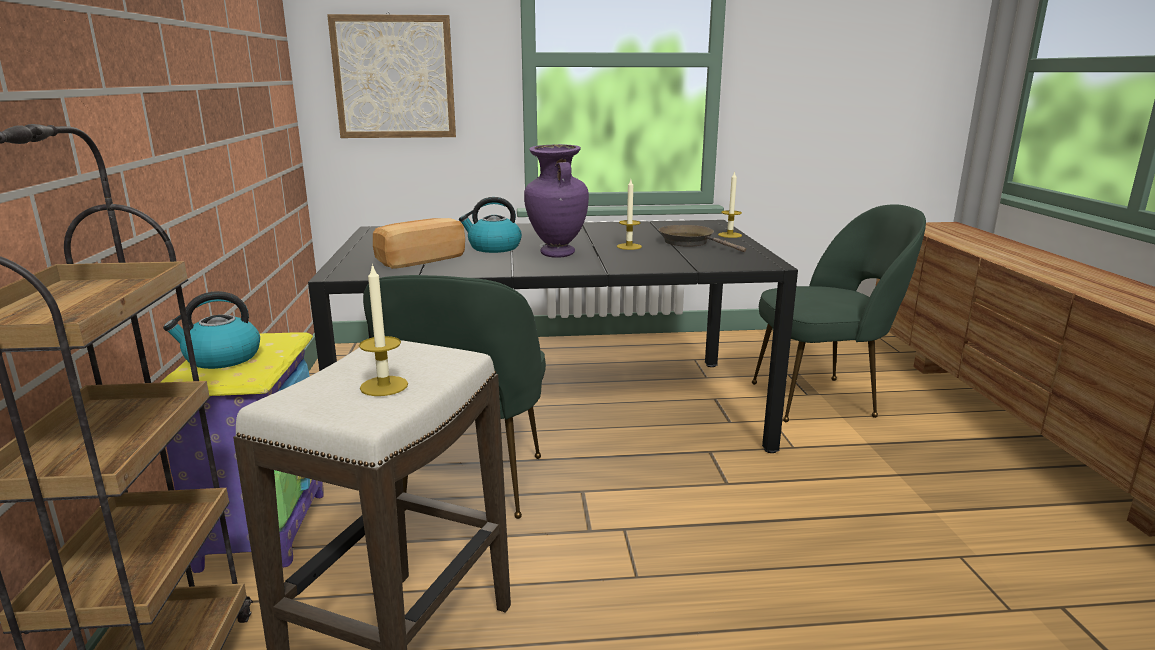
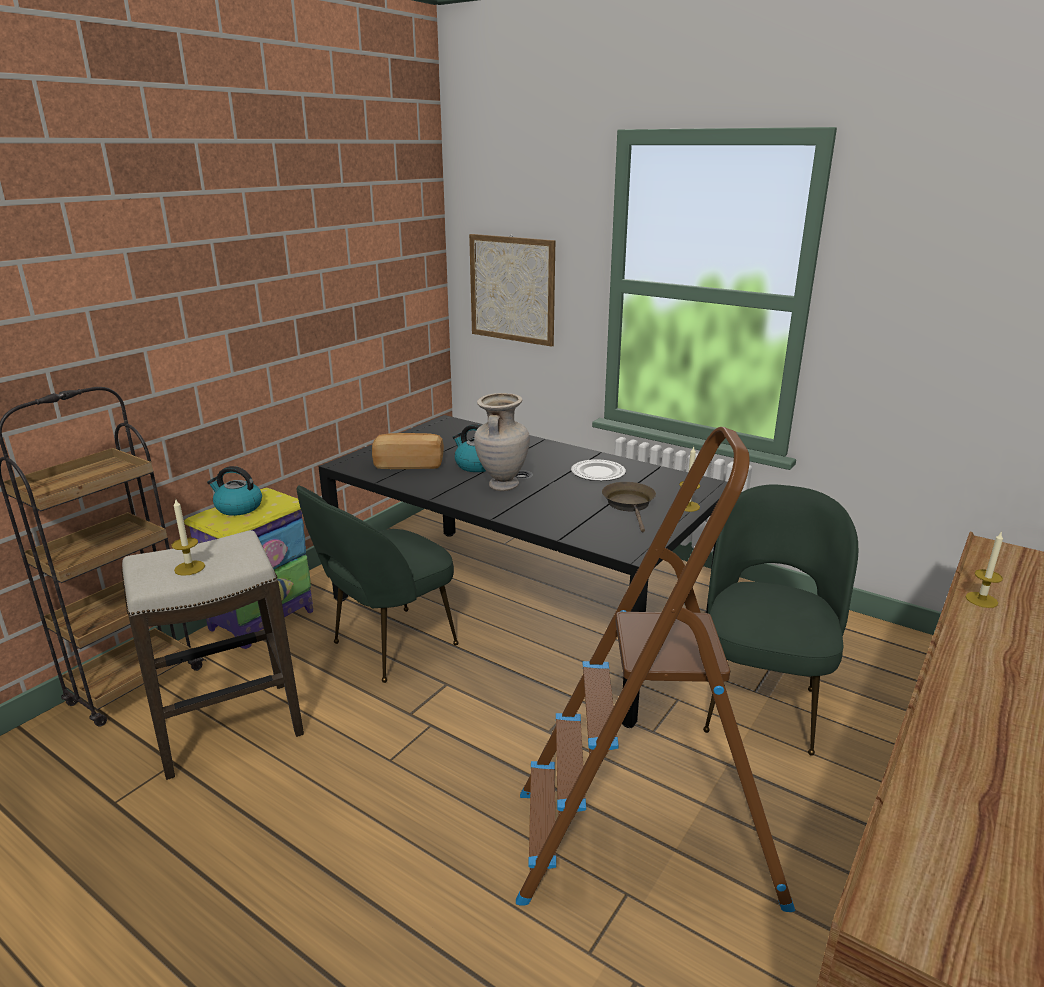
camera: 40 degrees right, 5 degrees up
purple vase [524,144,589,258] -> beige vase [474,393,530,491]
candle [617,180,642,250] -> candle moved to [965,531,1003,608]
green chair [752,205,926,422] -> green chair turned 105 degrees counterclockwise [703,484,858,756]
none -> brown step ladder [516,427,795,912]
none -> plate [571,459,626,481]

